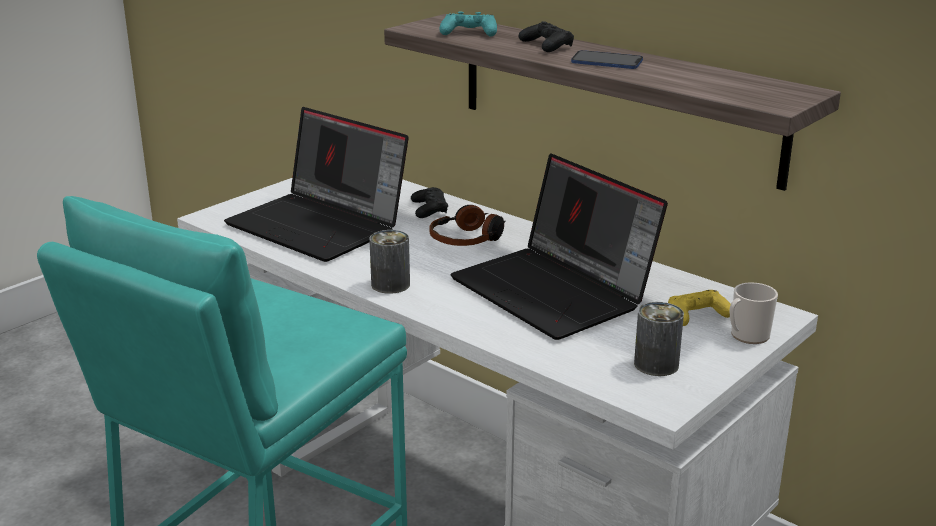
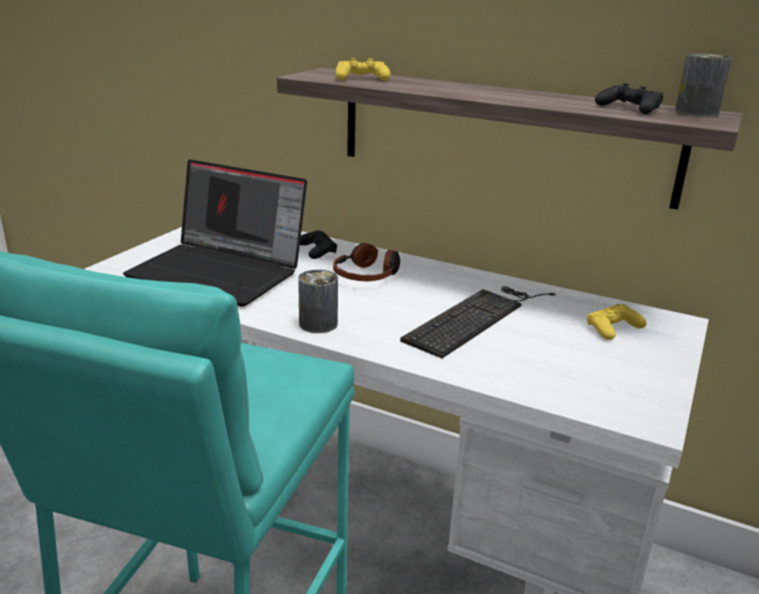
camera: 15 degrees left, 0 degrees up
turquoise game controller [439,12,497,36] -> yellow game controller [336,58,391,81]
laptop [450,153,668,340] -> keyboard [400,286,555,358]
black game controller [518,21,574,52] -> black game controller moved to [595,83,663,114]
phone [571,50,643,69] -> none
can [634,302,684,376] -> can moved to [675,53,732,117]
mug [729,282,778,344] -> none

